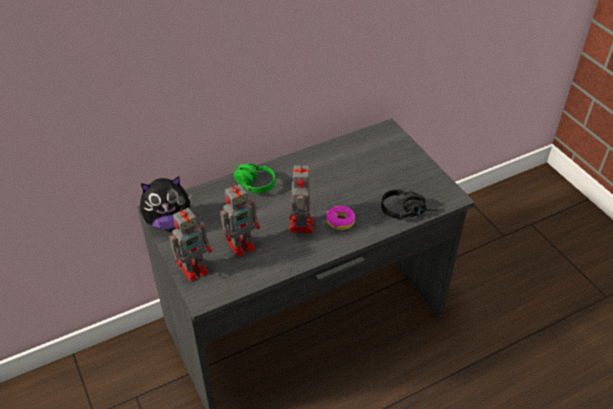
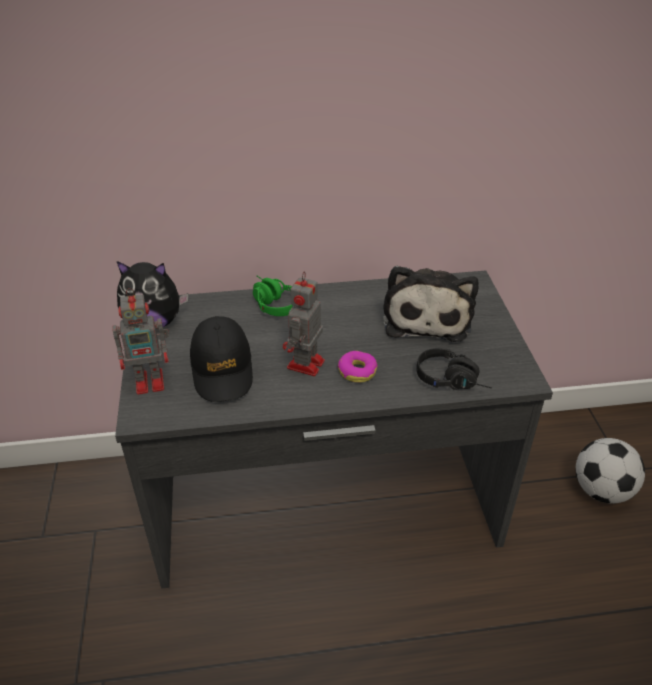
camera: 20 degrees right, 5 degrees down
toy robot [220,182,260,257] -> black cap [190,316,253,402]
none -> plush toy [383,265,479,342]
none -> football [576,438,645,504]

